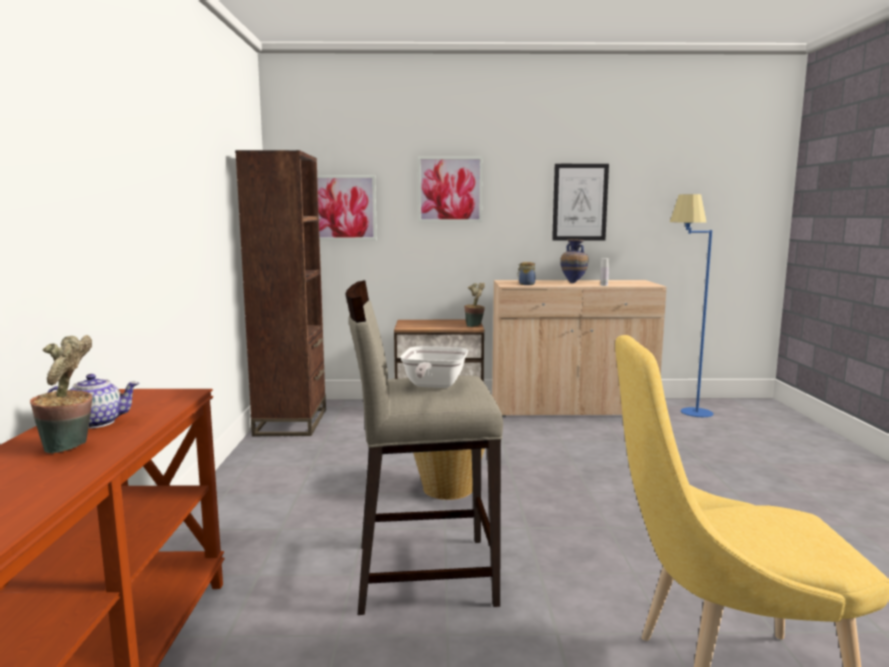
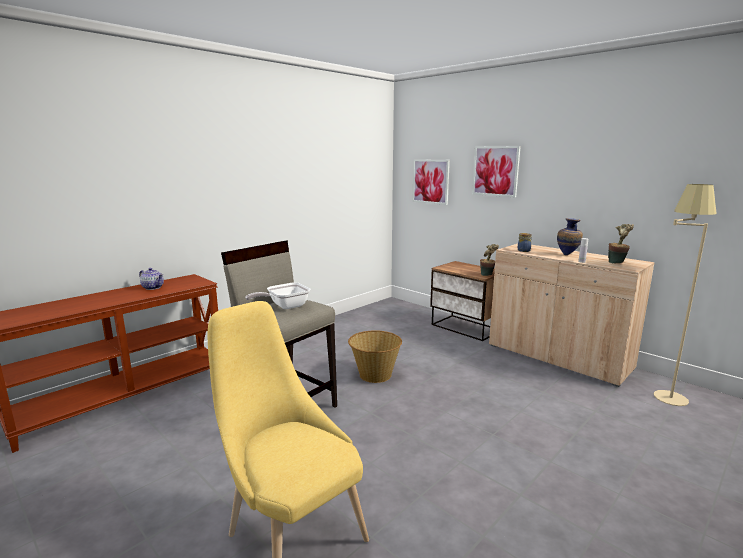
camera: 45 degrees right, 5 degrees up
potted plant [30,335,93,454] -> potted plant moved to [608,224,634,263]
brown bookcase [235,150,326,436] -> none
picture [552,164,609,240] -> none
blue floor lamp [670,194,713,417] -> beige floor lamp [654,184,717,406]

